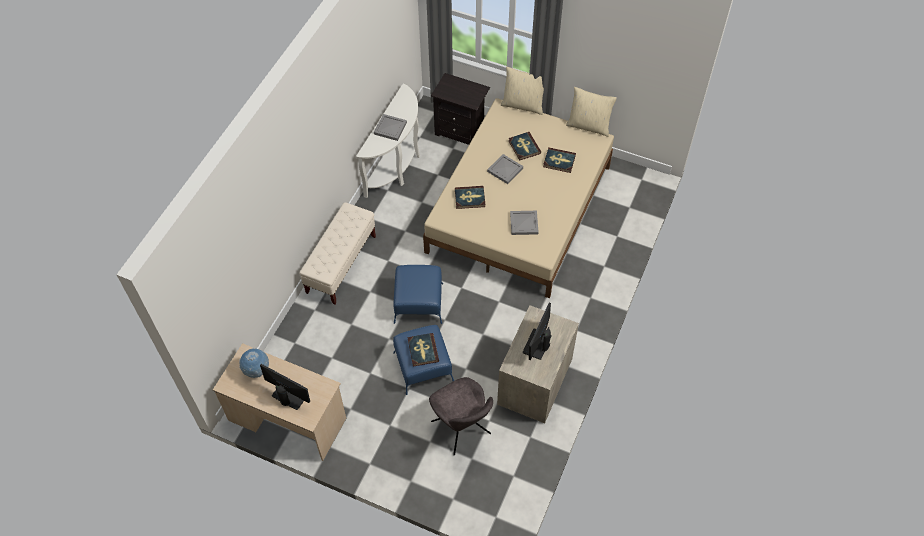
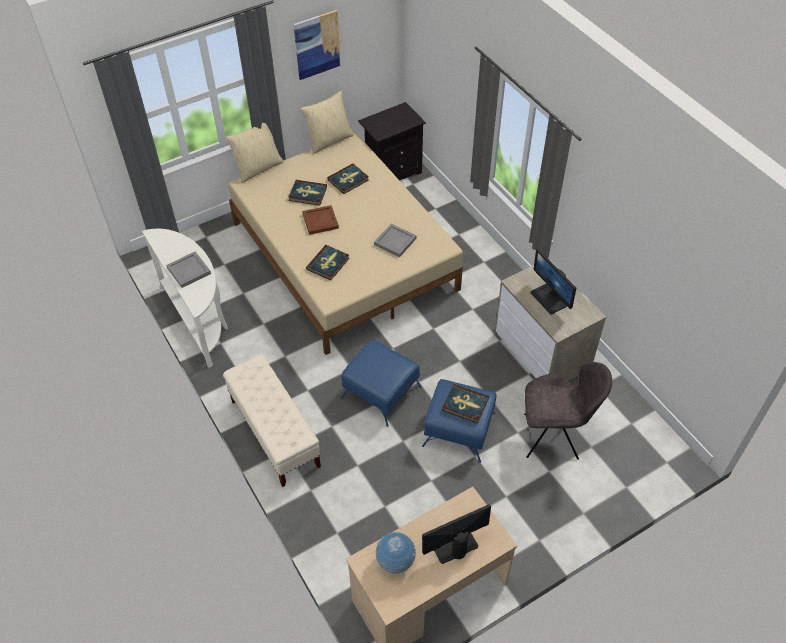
camera: 55 degrees left, 5 degrees down
black nightstand [431,73,490,145] -> black nightstand moved to [358,102,426,181]
grey tray [487,154,523,184] -> brown tray [302,205,339,235]
none -> picture [294,10,341,80]

